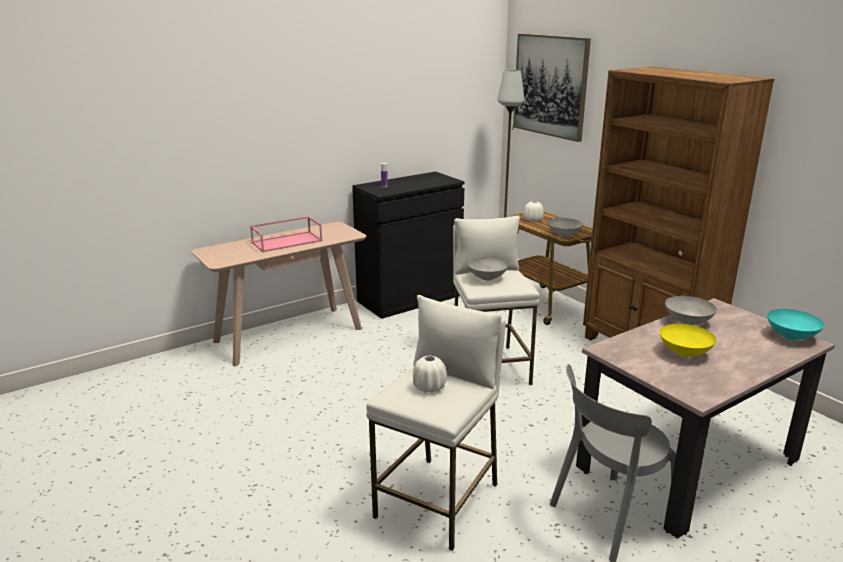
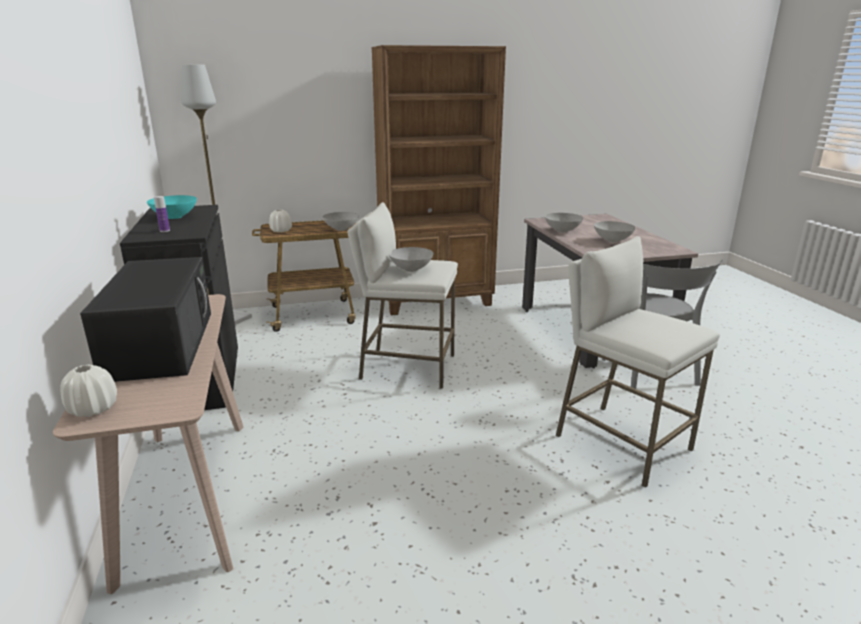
camera: 70 degrees left, 0 degrees up
pink tray [250,216,323,252] -> black microwave [80,257,211,382]
white vase [413,355,447,393] -> white vase moved to [60,365,117,417]
picture [513,34,591,142] -> none
yellow bowl [660,324,716,357] -> grey bowl [594,221,636,243]
turquoise bowl [767,309,824,340] -> turquoise bowl moved to [147,195,197,219]

